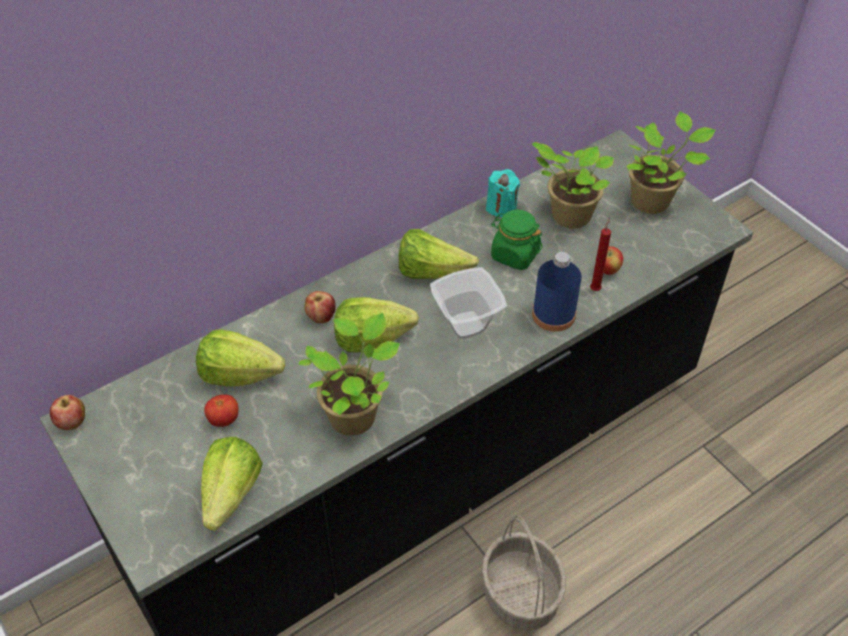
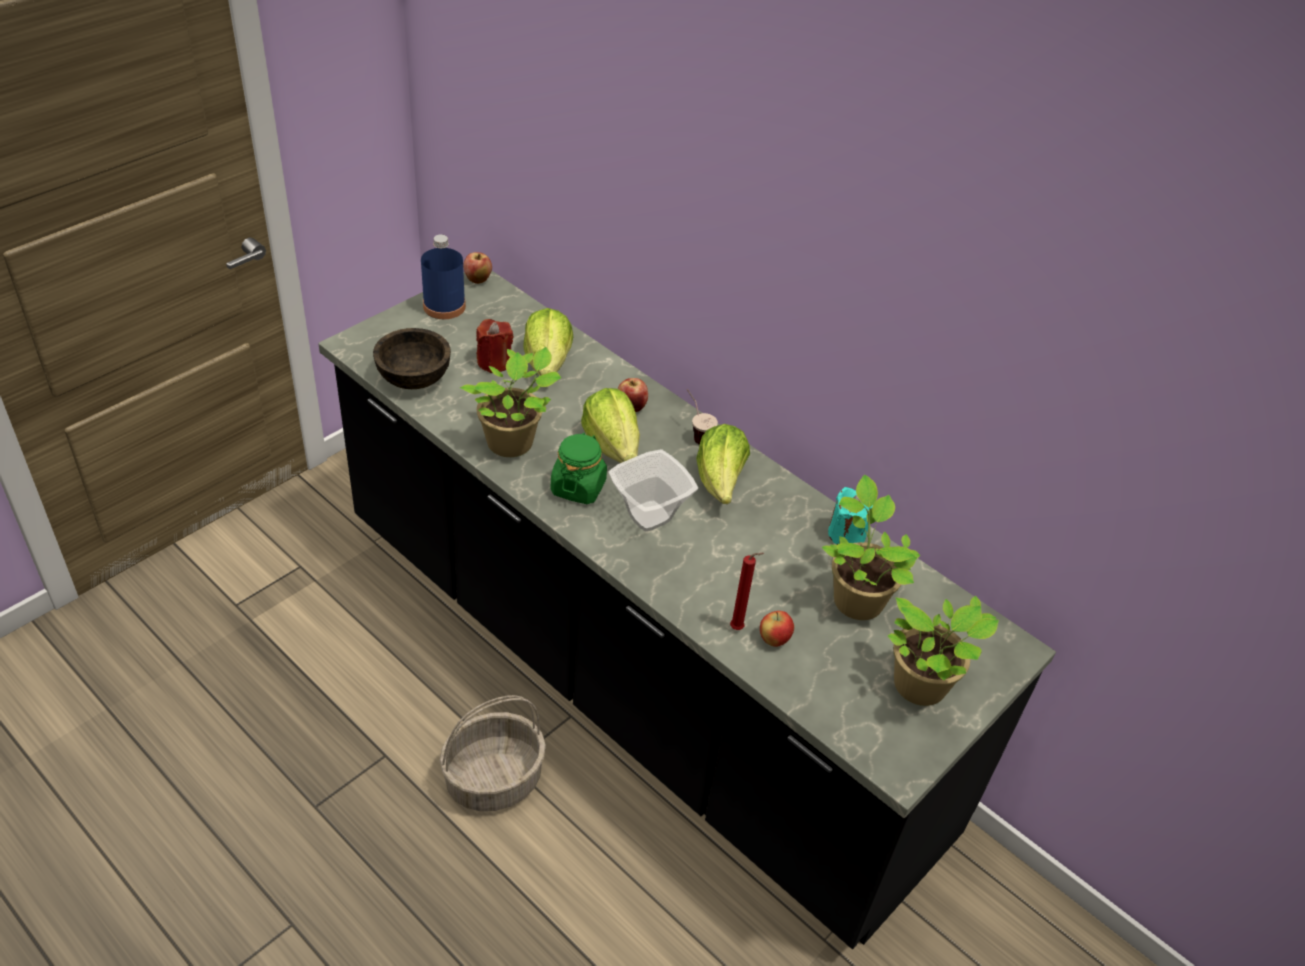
camera: 75 degrees right, 5 degrees down
lettuce [201,437,263,531] -> brown bowl [373,328,451,389]
tomato [204,395,238,427] -> red candle [476,319,513,373]
green jar [491,210,542,270] -> green jar moved to [550,433,607,504]
blue bottle [532,252,582,332] -> blue bottle moved to [421,234,466,319]
none -> cup [687,389,718,445]

